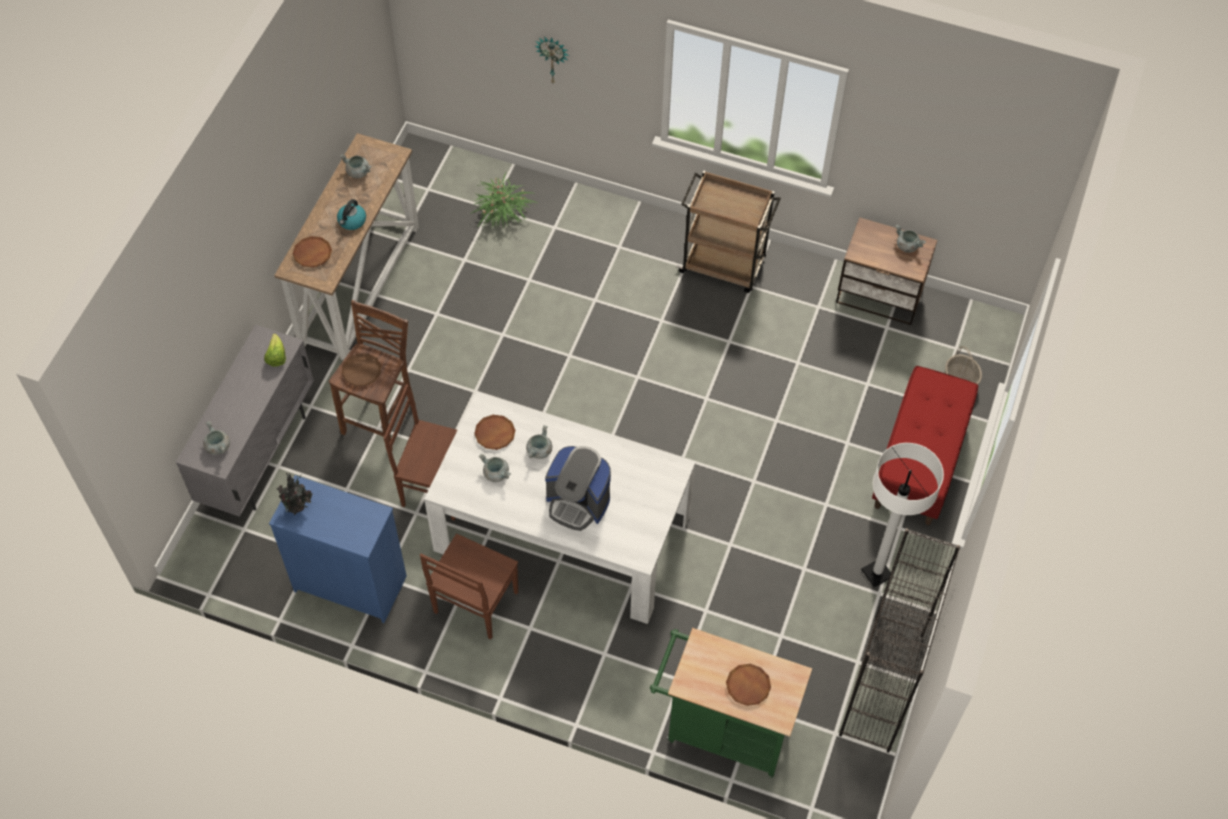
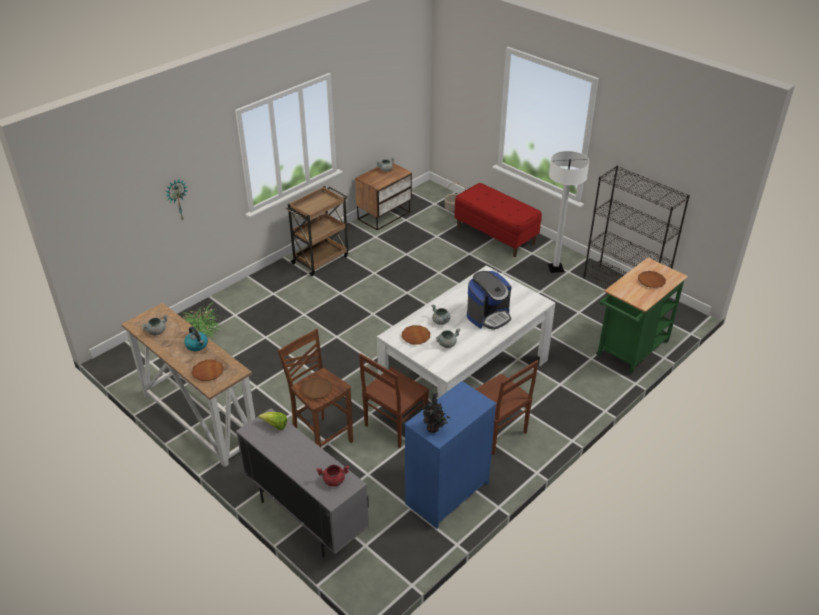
camera: 65 degrees left, 20 degrees down
grey cooking pot [203,421,230,455] -> red cooking pot [316,465,349,487]

